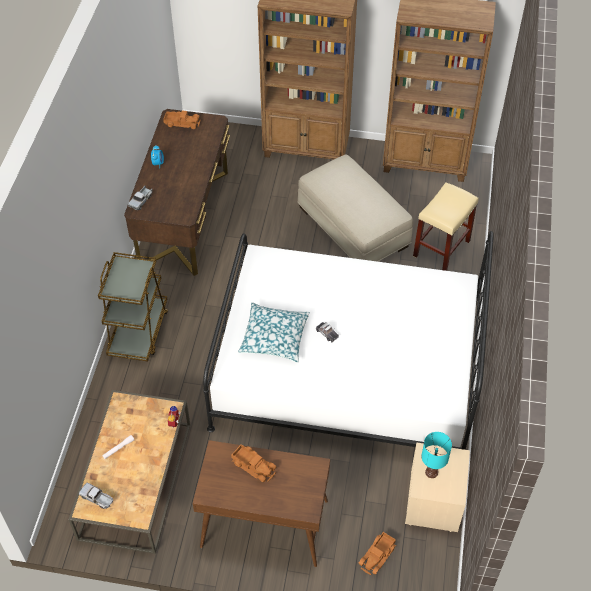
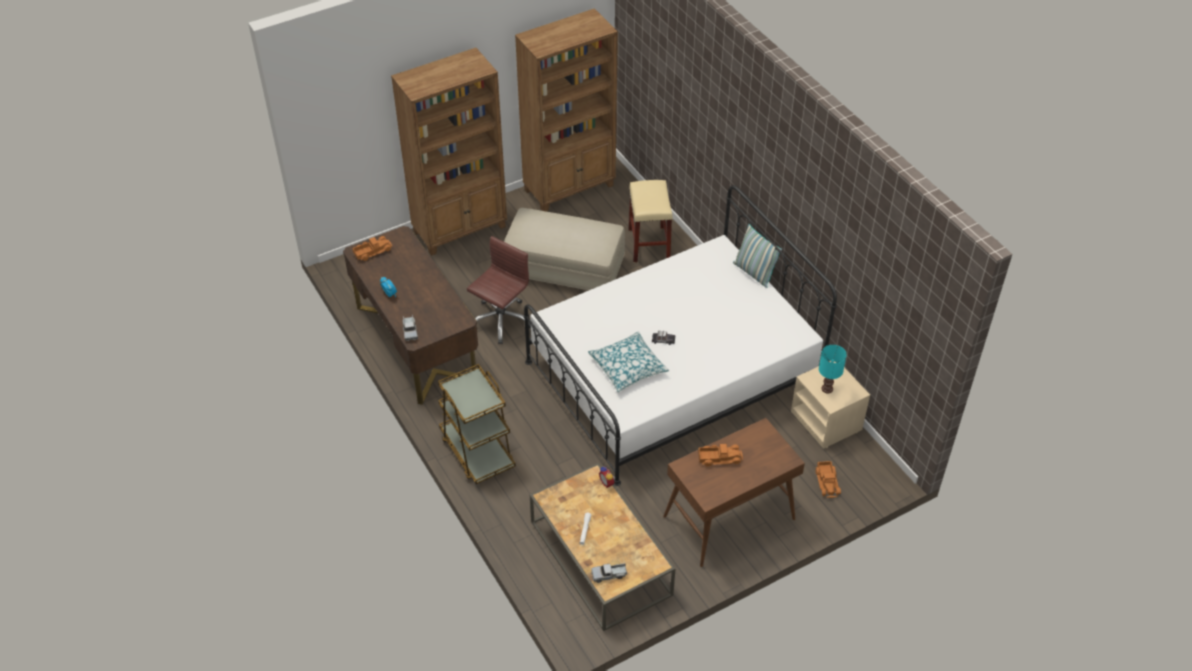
camera: 40 degrees left, 5 degrees down
none -> brown office chair [467,236,531,344]
none -> pillow [733,224,782,288]

